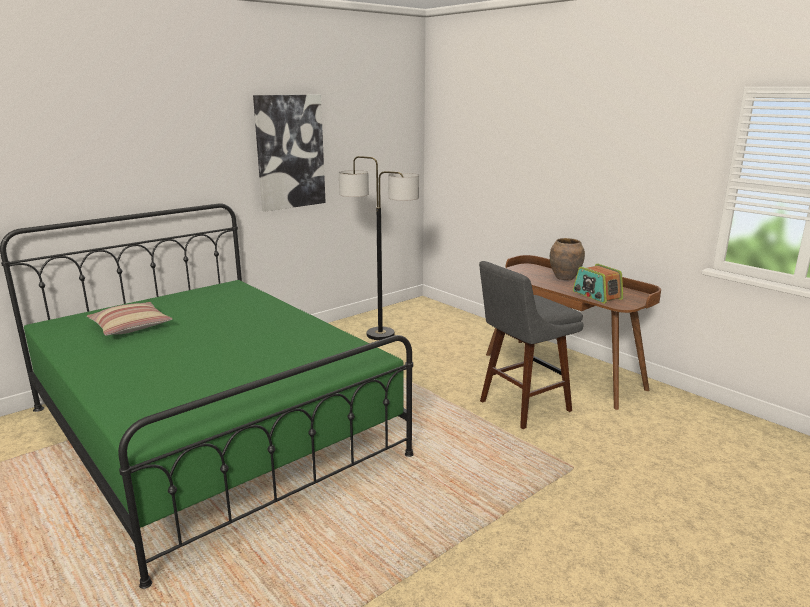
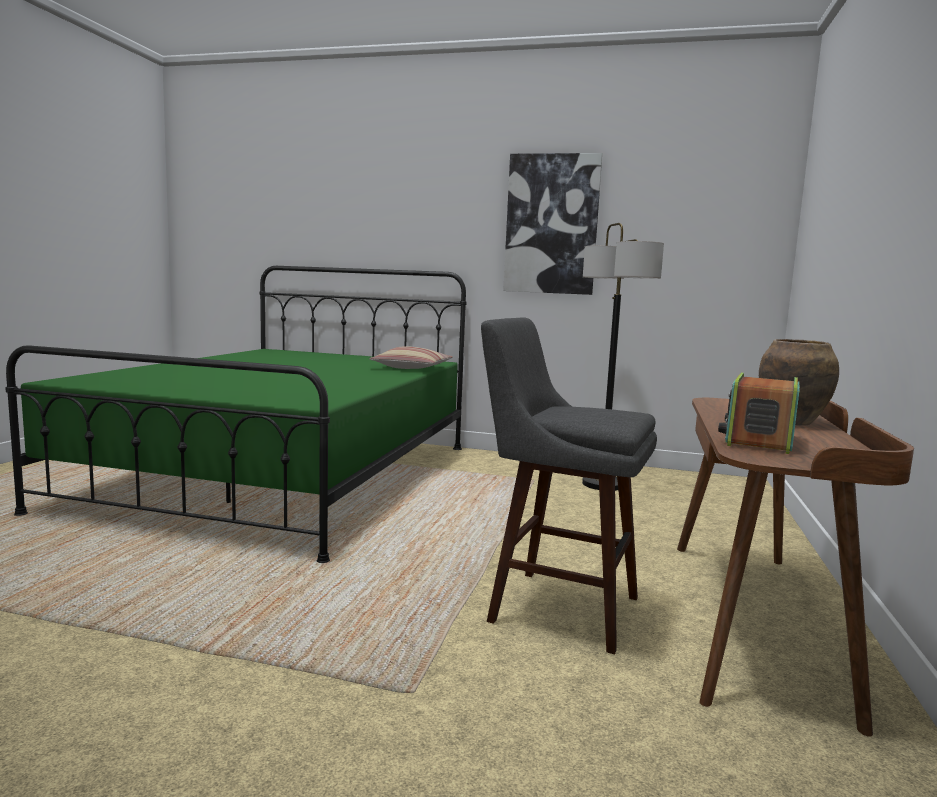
camera: 55 degrees right, 10 degrees down
pillow [87,302,173,336] -> pillow moved to [369,346,453,369]

